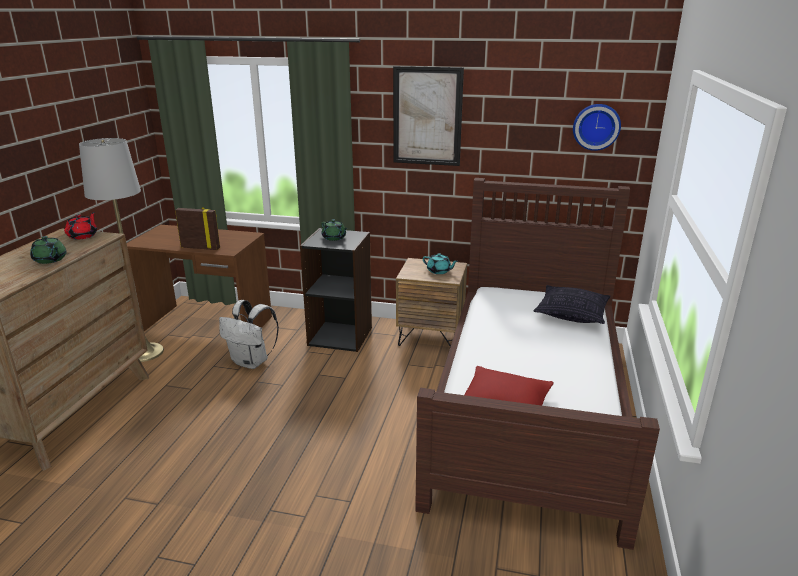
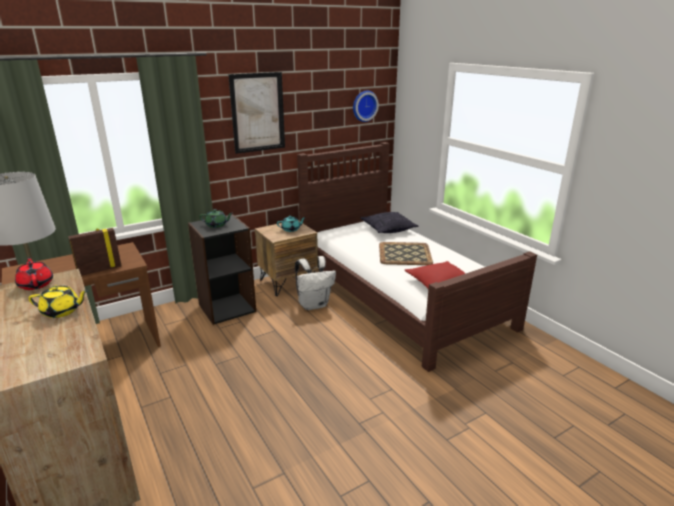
camera: 45 degrees left, 0 degrees up
green teapot [30,236,66,264] -> yellow teapot [28,286,88,318]
white backpack [219,300,279,369] -> white backpack moved to [295,256,336,310]
none -> tray [379,242,433,265]

